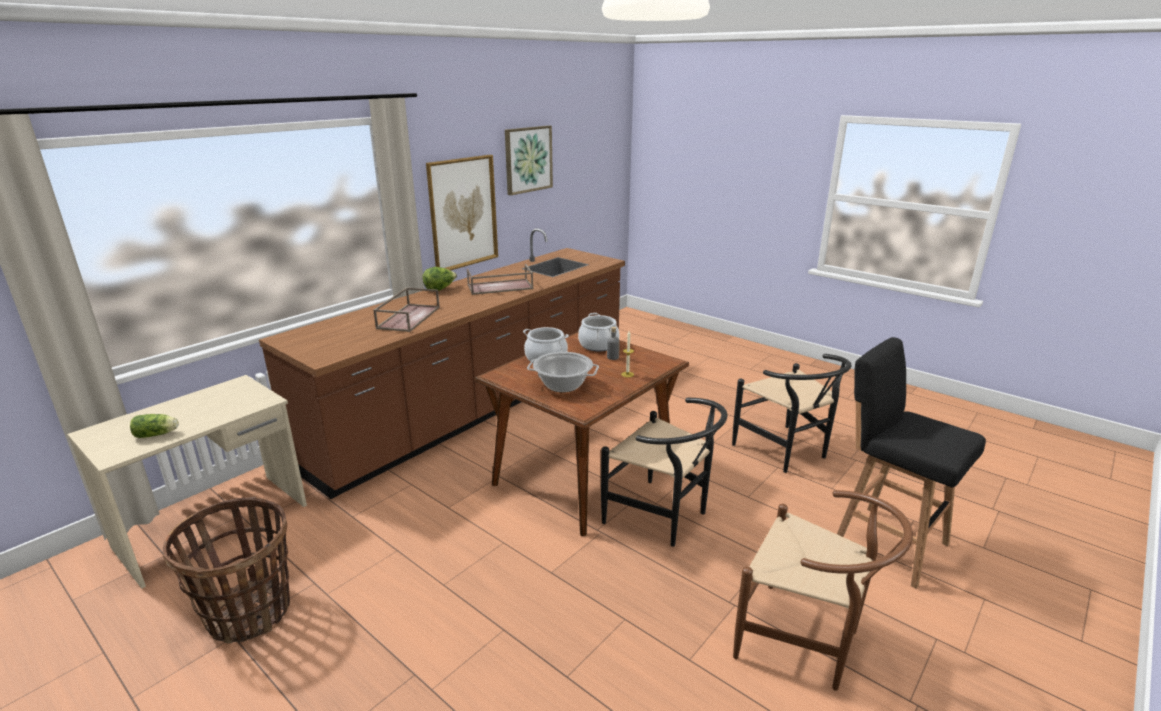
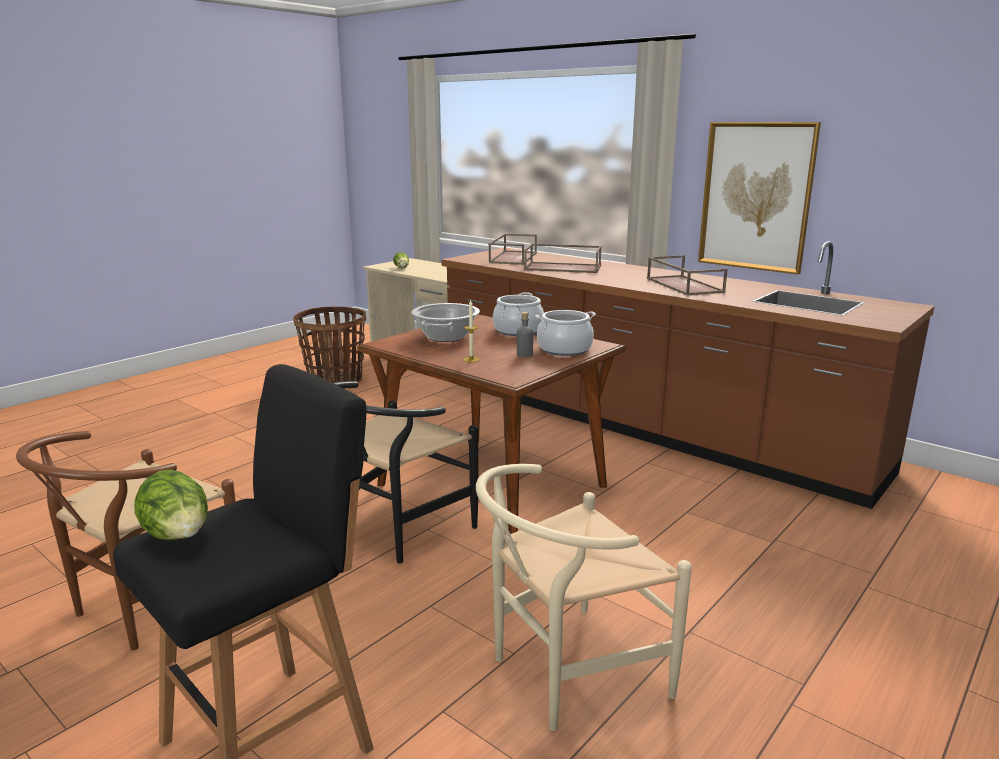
camera: 90 degrees right, 5 degrees down
lettuce [423,267,457,291] -> lettuce moved to [134,469,208,541]
picture [505,125,553,195] -> none
black chair [732,354,852,473] -> beige chair [476,464,692,731]
none -> brown tray [489,234,537,265]

